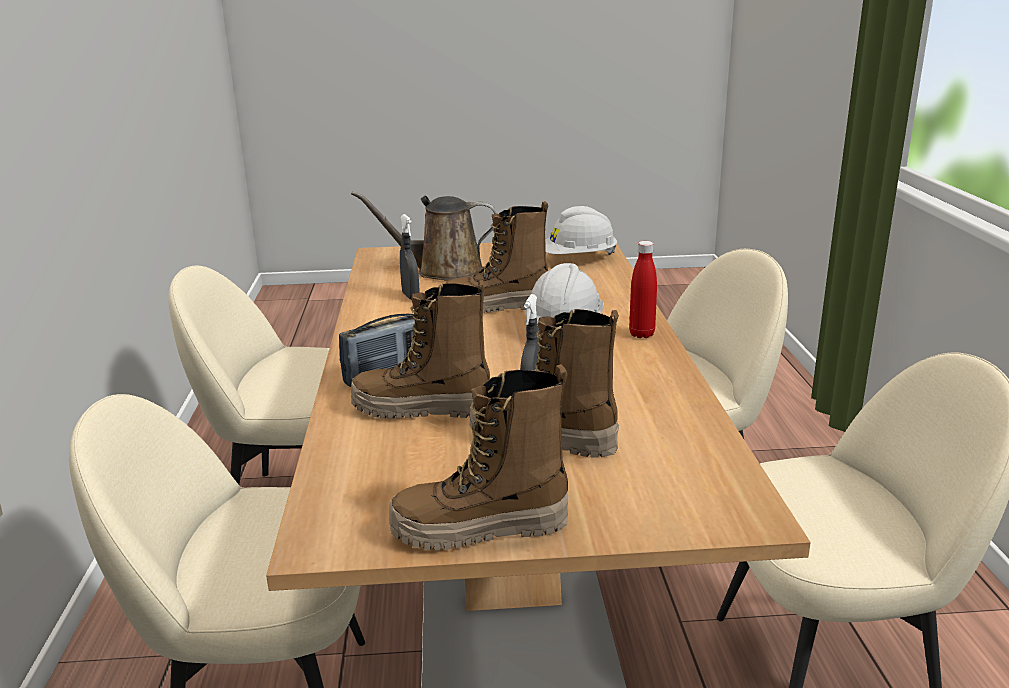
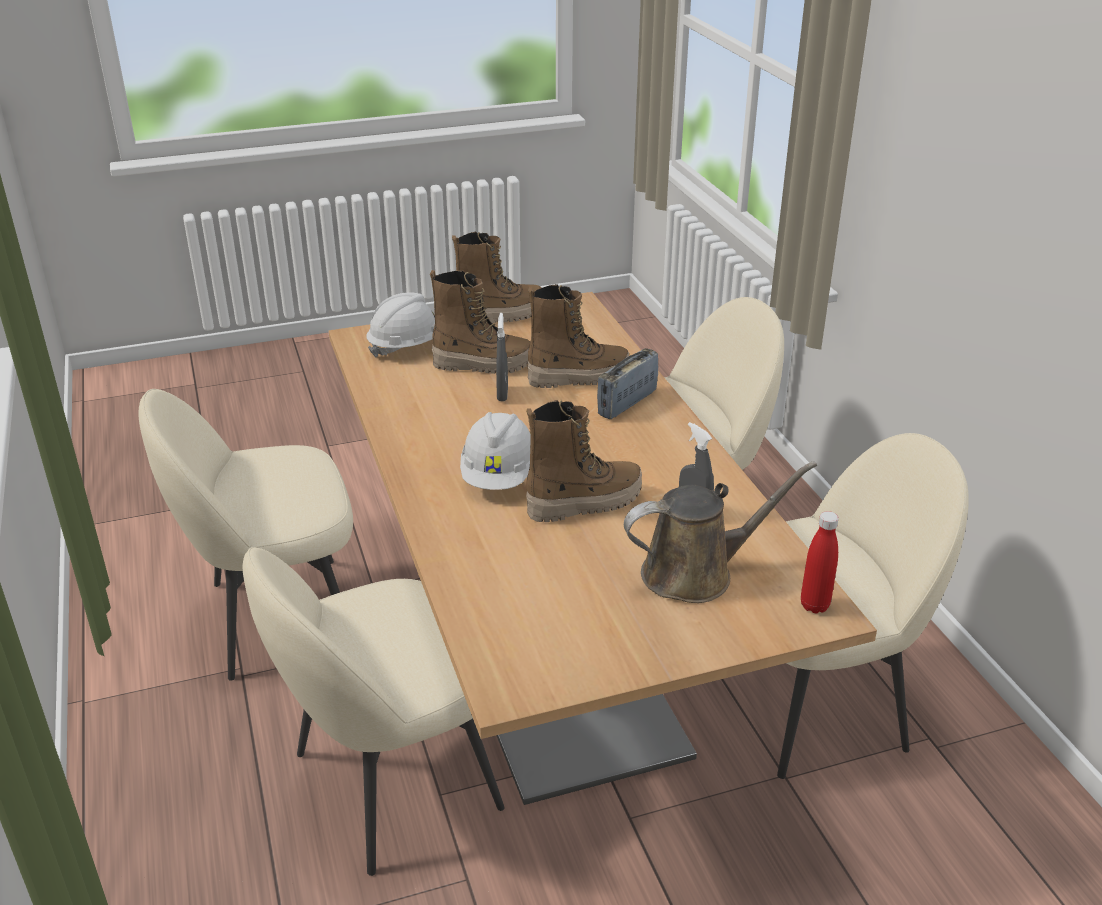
camera: 165 degrees right, 10 degrees up
white hard hat [545,206,617,255] -> white hard hat moved to [367,292,435,358]
red bottle [629,241,657,338] -> red bottle moved to [801,511,839,613]

